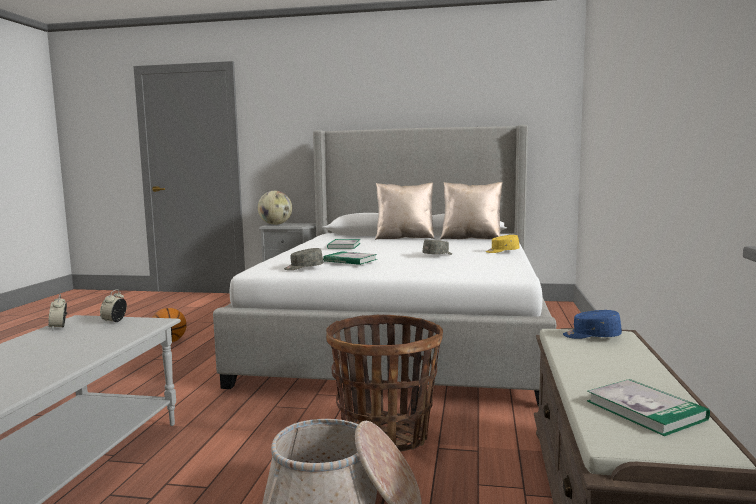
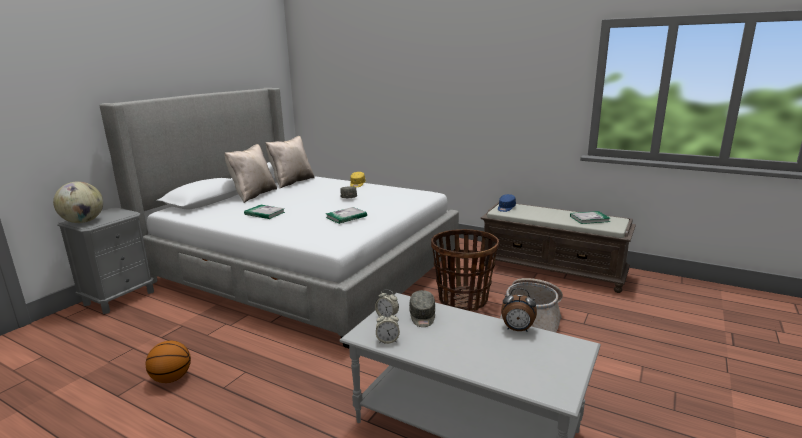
camera: 70 degrees left, 10 degrees up
grey cap [284,248,323,270] -> grey cap moved to [409,290,435,327]
none -> alarm clock [501,288,537,332]

